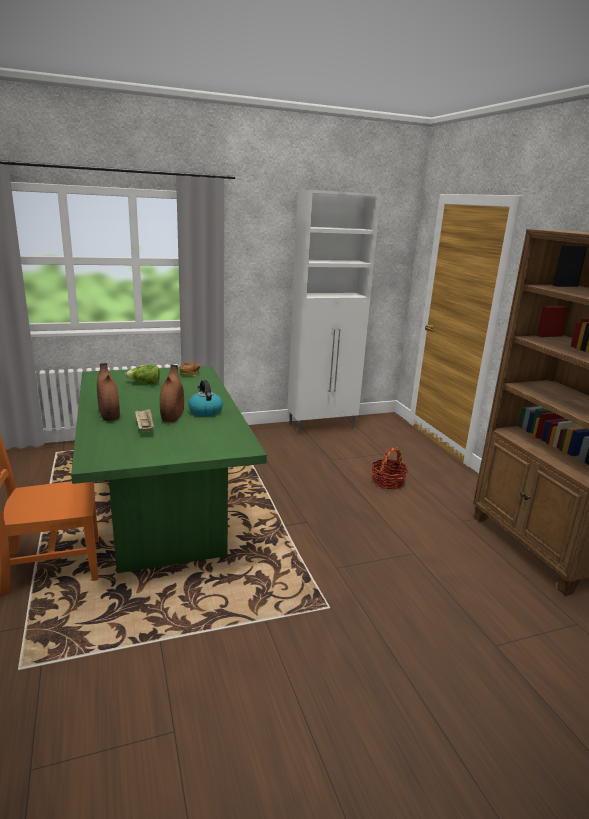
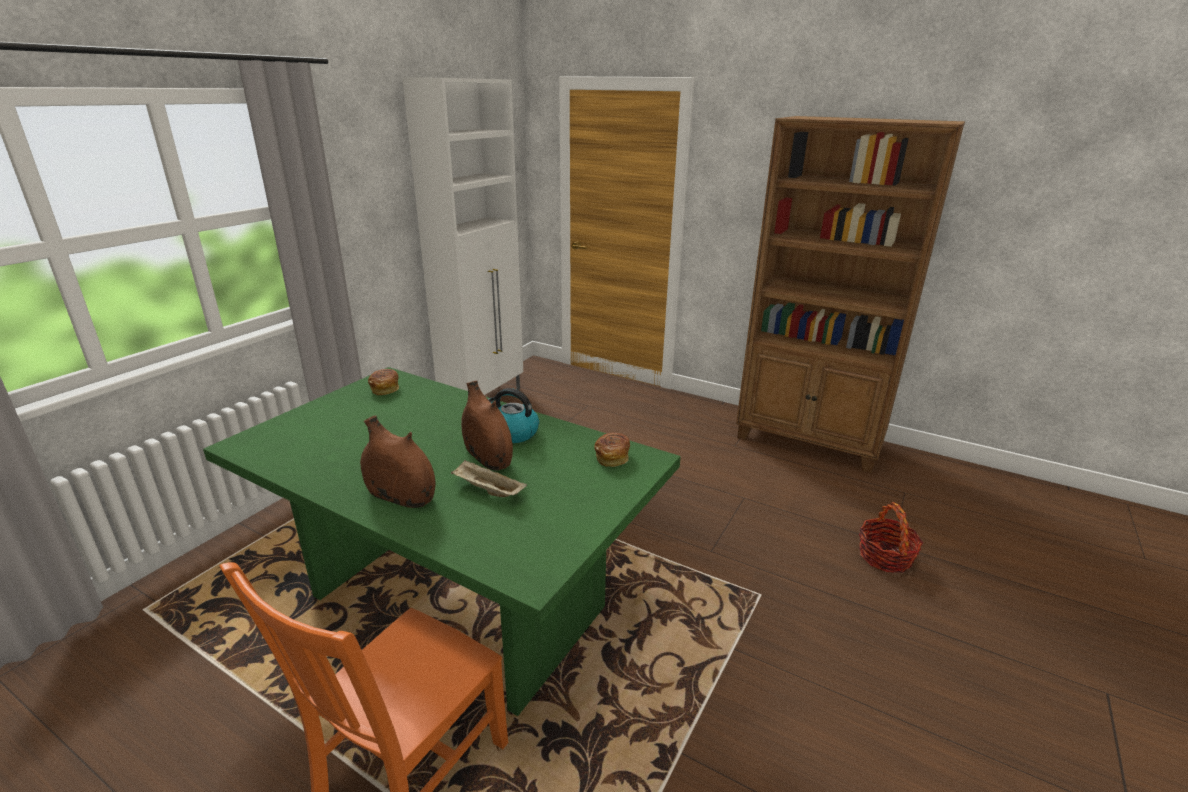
camera: 40 degrees left, 5 degrees up
lettuce [125,365,160,384] -> none
basket [372,447,408,489] -> basket moved to [859,502,923,573]
none -> bread [594,433,630,467]

